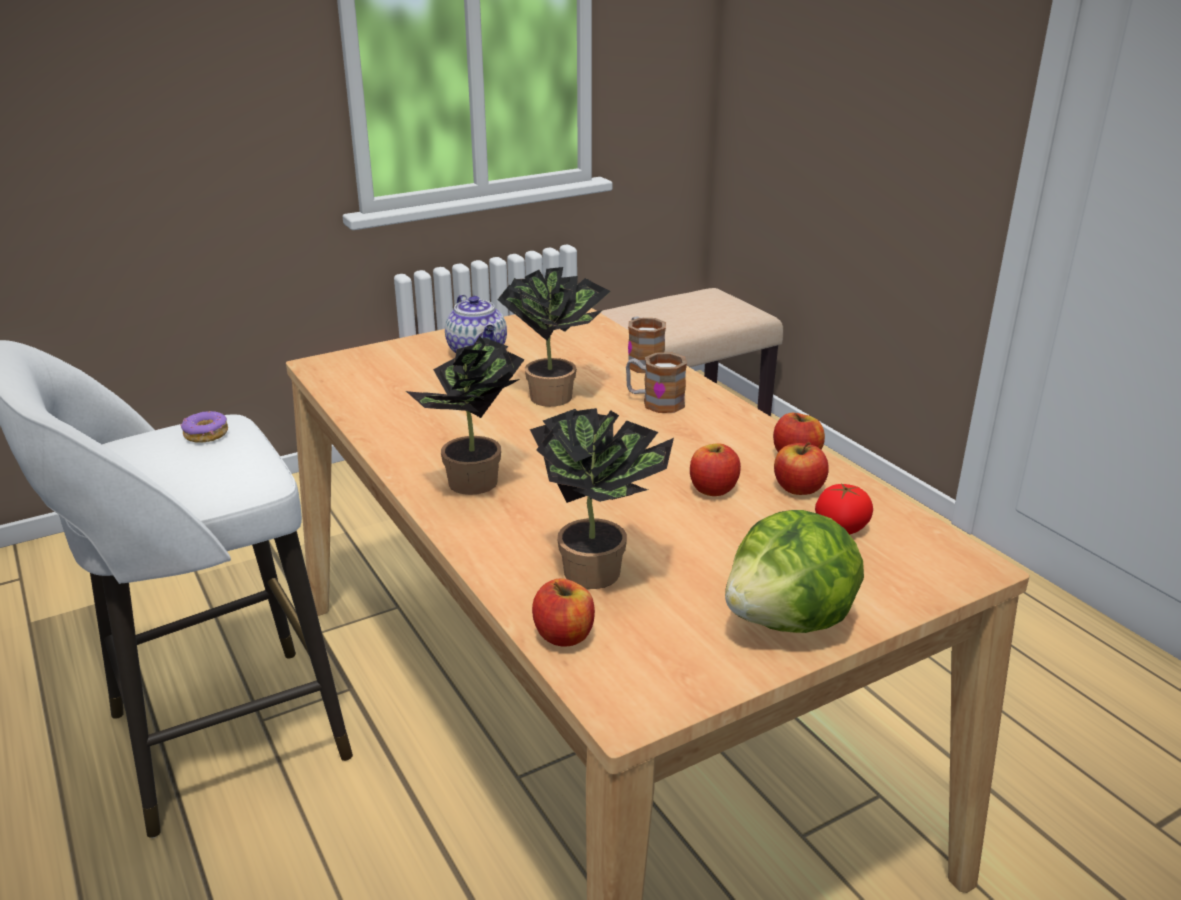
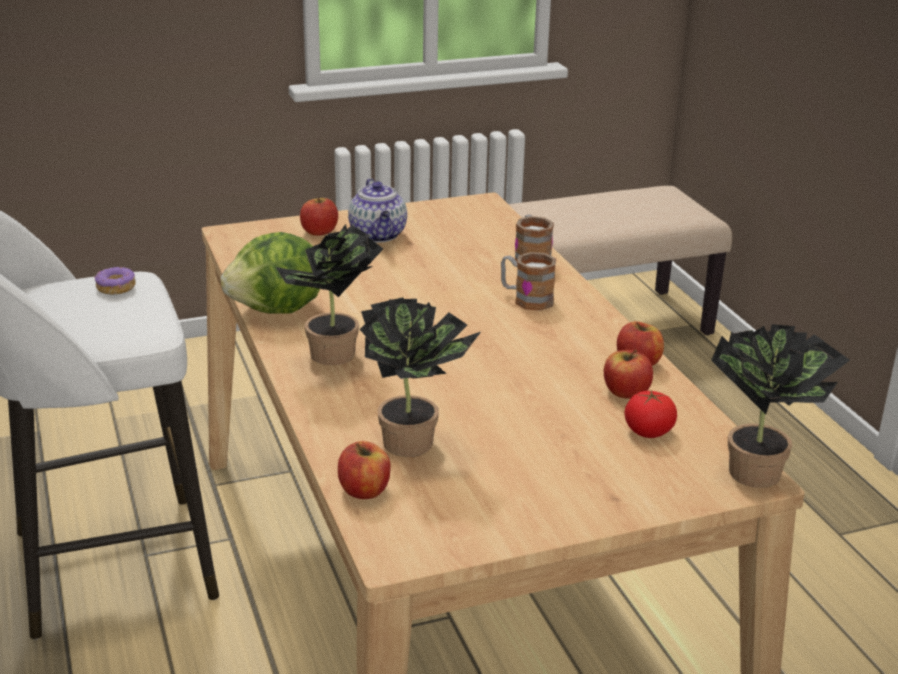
camera: 10 degrees right, 0 degrees up
potted plant [497,267,611,407] -> potted plant moved to [711,324,850,488]
apple [690,444,741,496] -> apple moved to [300,198,338,236]
lettuce [725,510,864,633] -> lettuce moved to [221,232,320,314]

